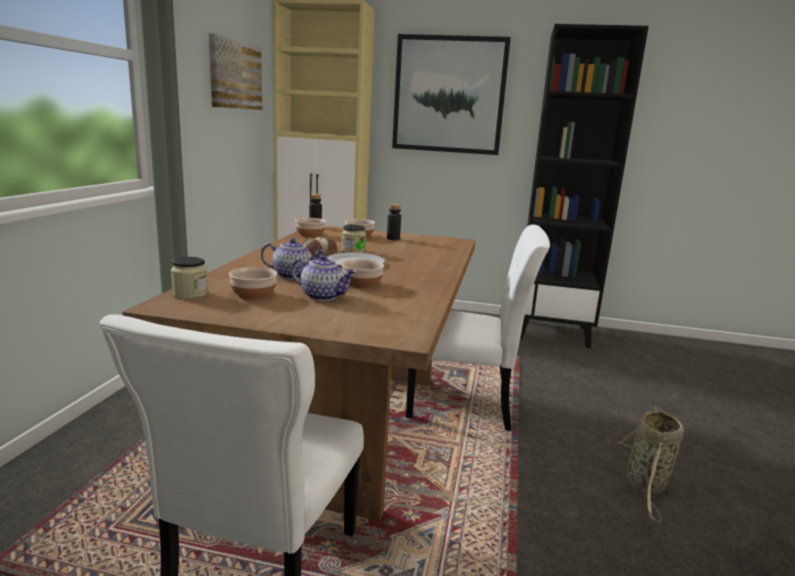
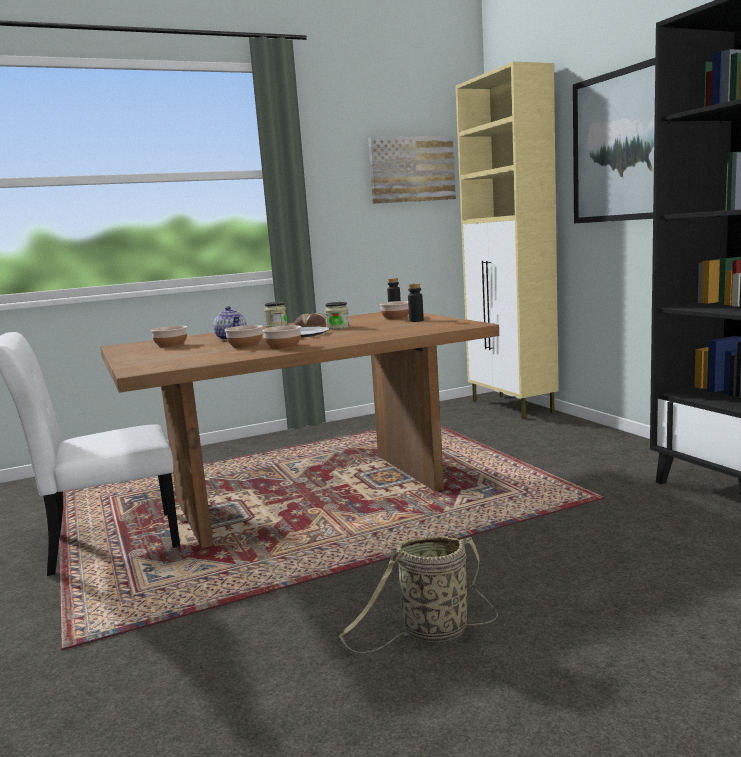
camera: 55 degrees right, 5 degrees down
jar [171,257,208,299] -> jar moved to [264,302,288,328]
teapot [291,255,357,301] -> none
bowl [295,218,326,238] -> bowl moved to [262,325,301,349]
white chair [406,225,550,431] -> none

